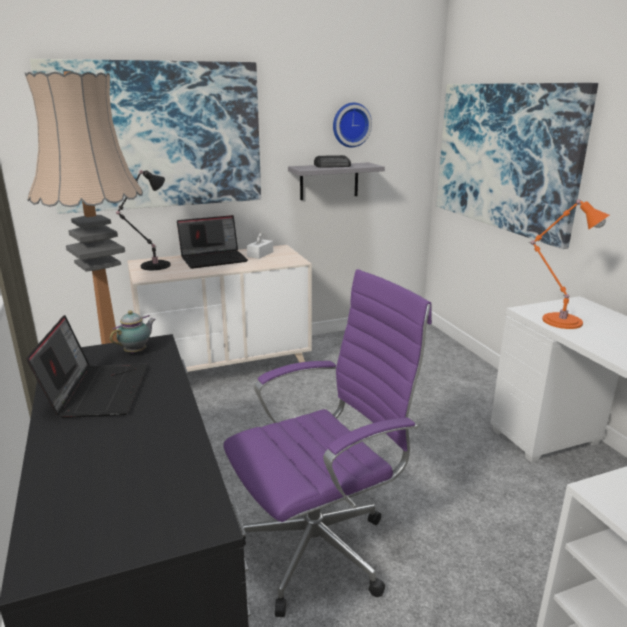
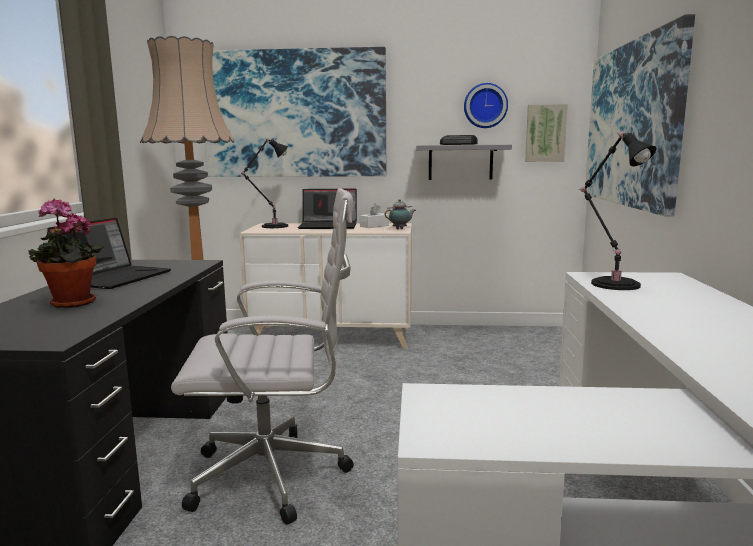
camera: 25 degrees right, 10 degrees down
teapot [110,310,156,354] -> teapot moved to [385,199,416,230]
purple office chair [223,269,432,617] -> white office chair [171,188,354,525]
orange table lamp [529,199,609,329] -> black table lamp [578,132,656,290]
none -> potted plant [29,198,104,308]
none -> picture [525,104,568,162]

